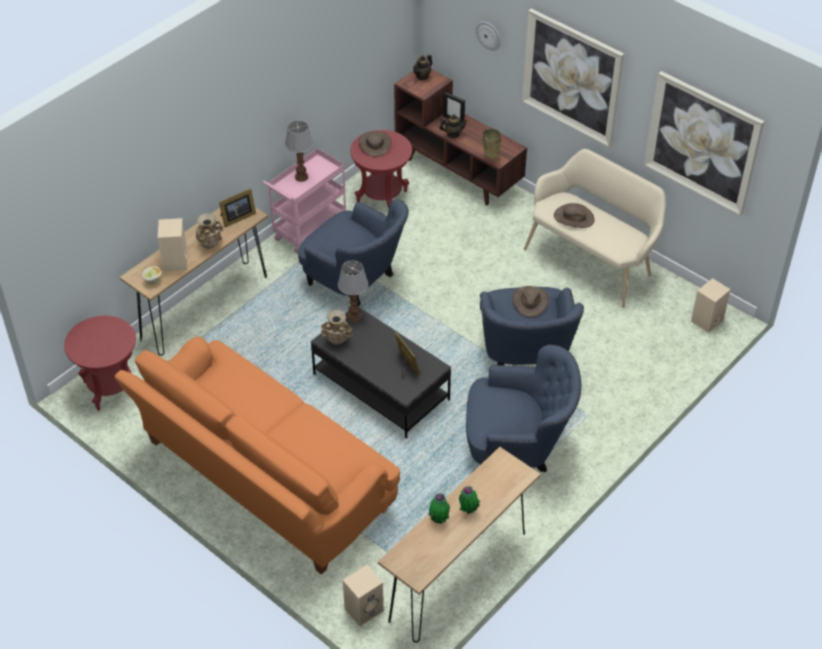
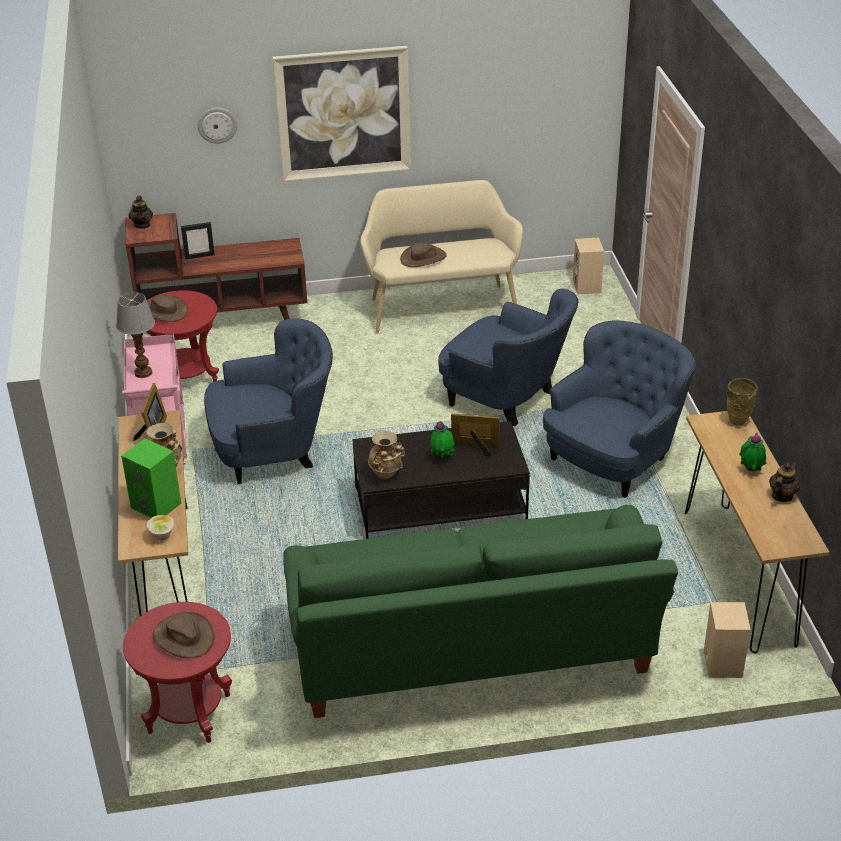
camera: 50 degrees left, 10 degrees down
orange sofa [115,337,400,575] -> green sofa [283,505,678,718]
beige speaker [158,218,188,271] -> green speaker [121,438,181,518]
table lamp [338,260,368,322] -> none
potted plant [429,493,450,524] -> potted plant moved to [431,421,455,461]
teapot [439,114,468,138] -> teapot moved to [769,461,800,502]
beige vase [482,128,501,160] -> beige vase moved to [727,378,758,426]
brown hat [513,286,549,317] -> brown hat moved to [153,612,215,658]
picture [644,71,764,216] -> none

